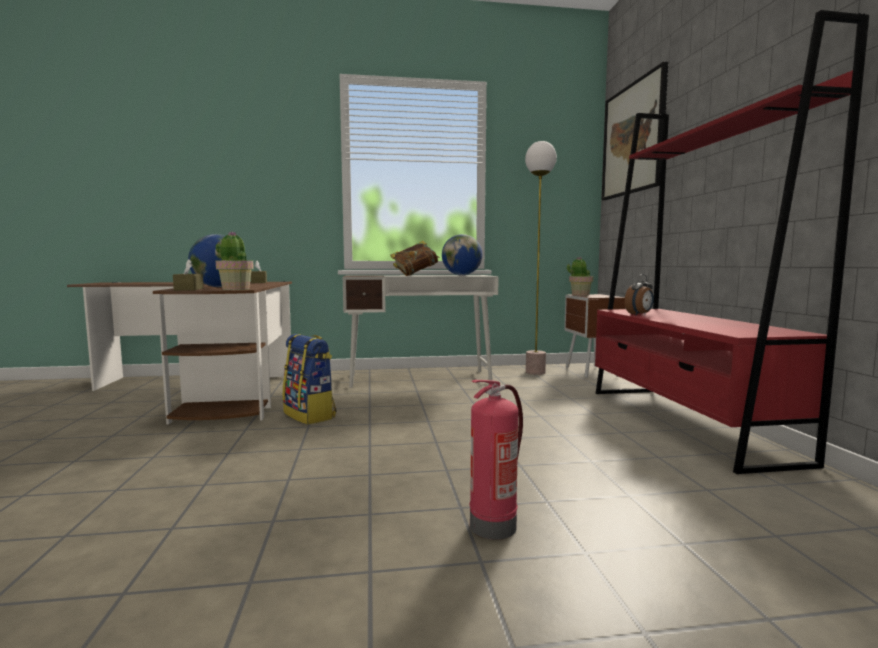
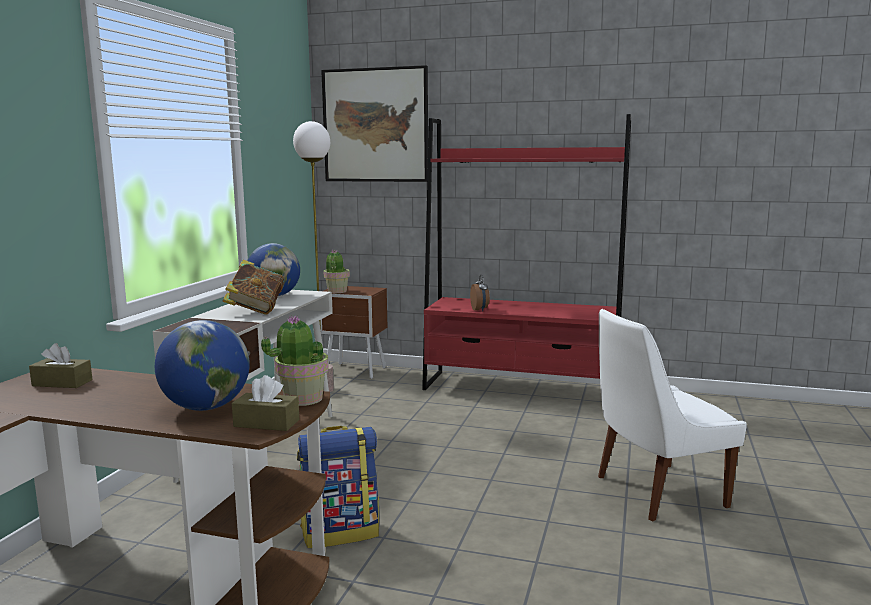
camera: 65 degrees left, 5 degrees up
fire extinguisher [469,380,523,540] -> white chair [598,309,747,521]

